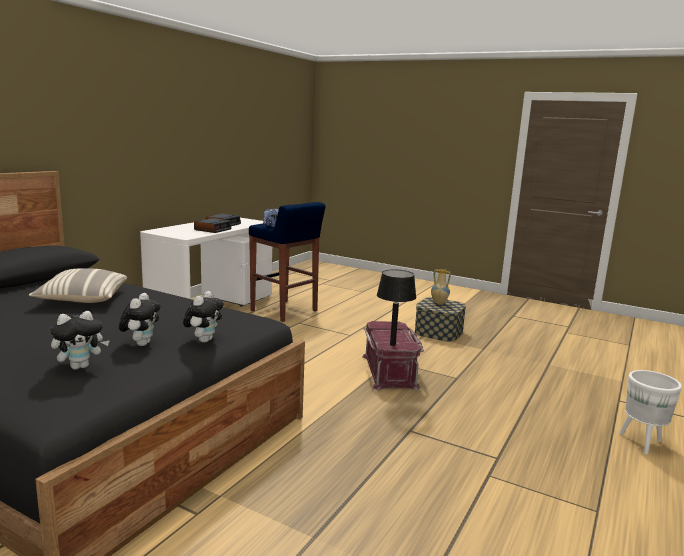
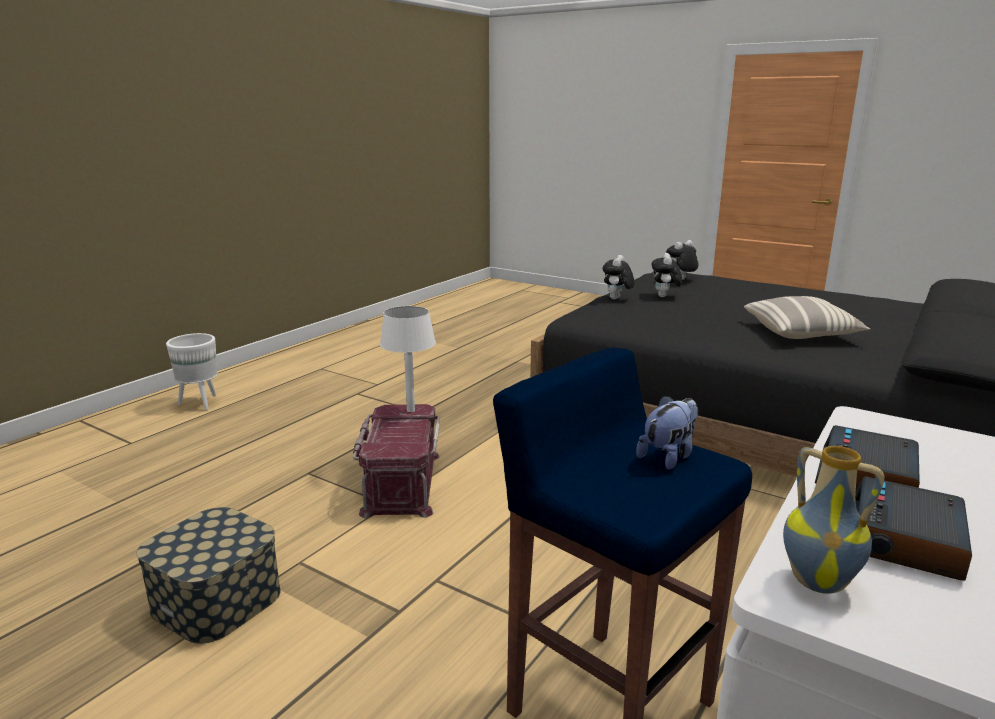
camera: 175 degrees left, 5 degrees up
black table lamp [377,269,416,346] -> white table lamp [380,306,436,412]
vase [431,269,451,304] -> vase moved to [783,446,885,594]

